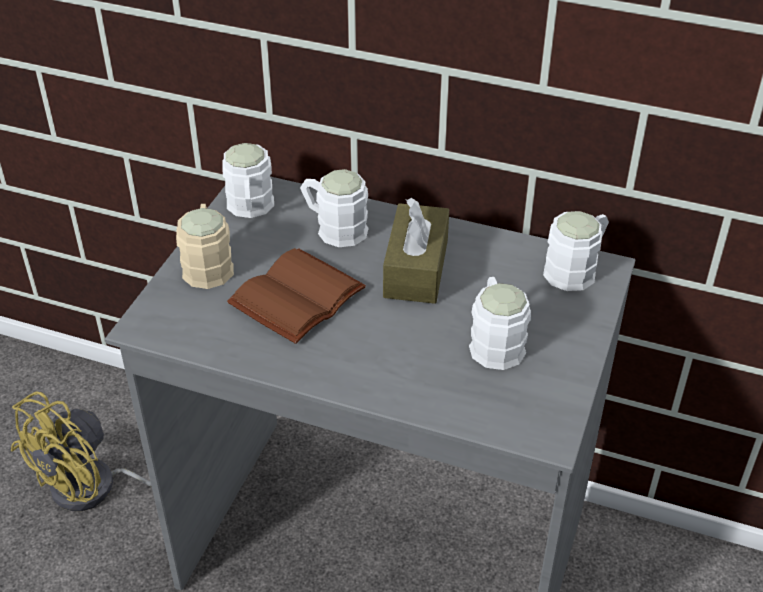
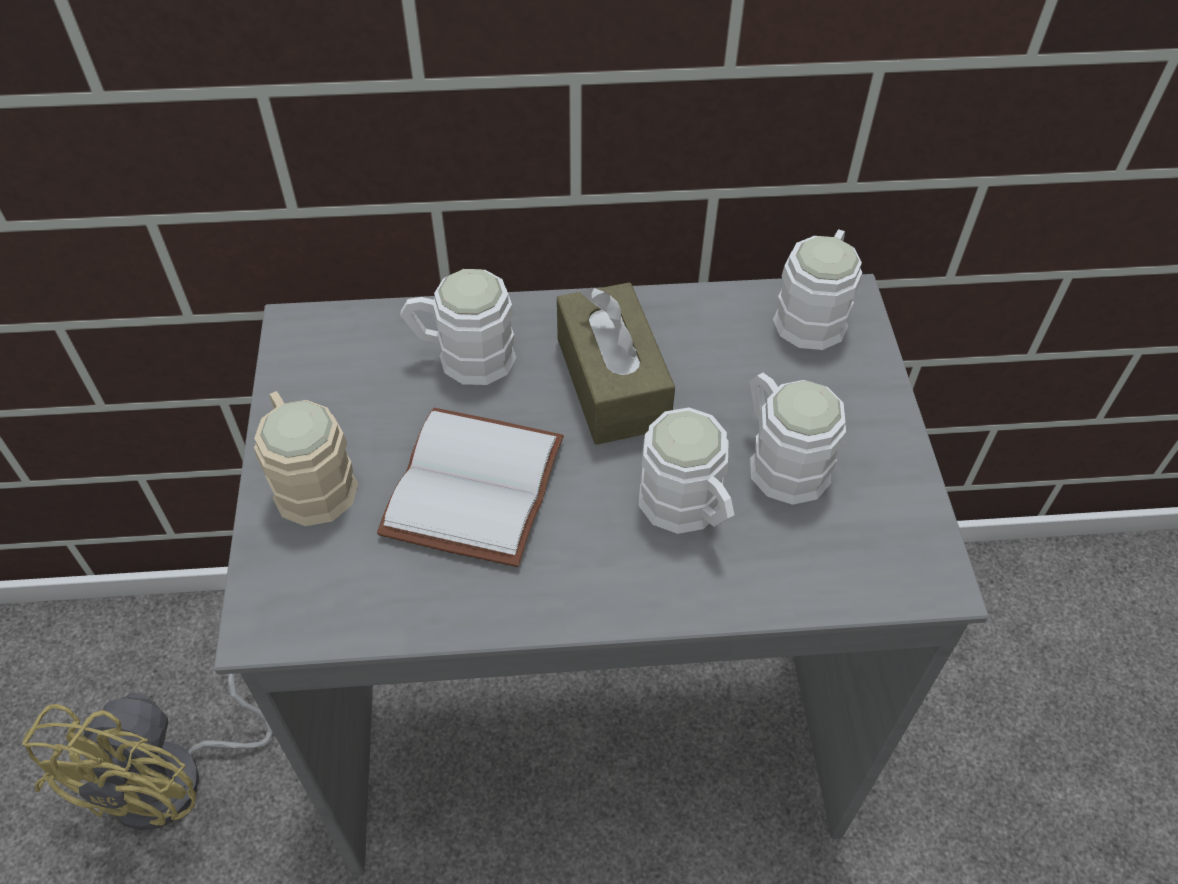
camera: 25 degrees left, 10 degrees up
white mug [223,143,274,218] -> white mug moved to [638,407,734,534]
brown book [227,248,366,344] -> white book [377,407,564,567]

